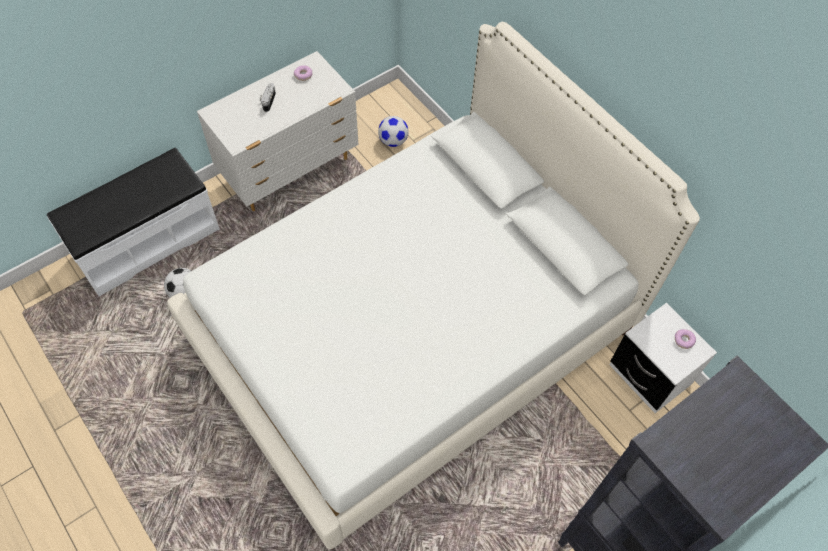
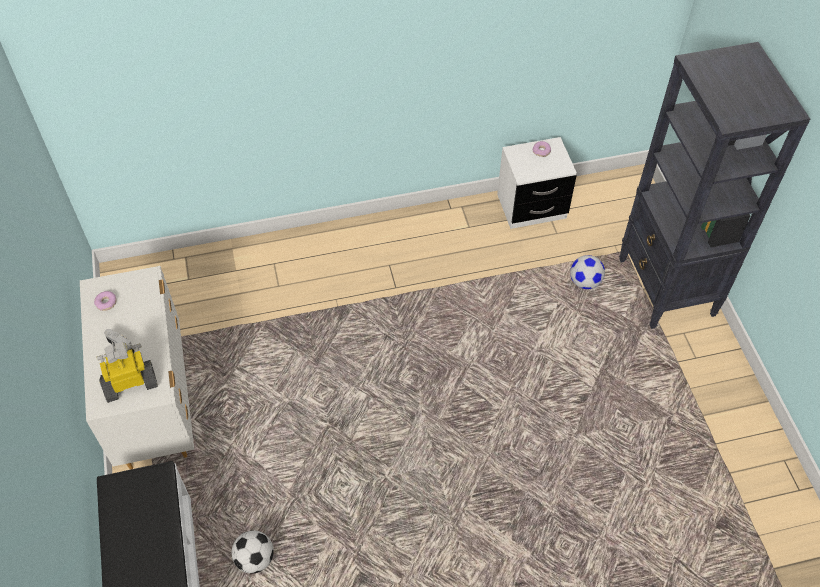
camera: 65 degrees left, 5 degrees down
white bed [167,22,700,550] -> none
football [378,116,408,147] -> football moved to [570,255,605,289]
none -> toy robot [96,342,158,403]

